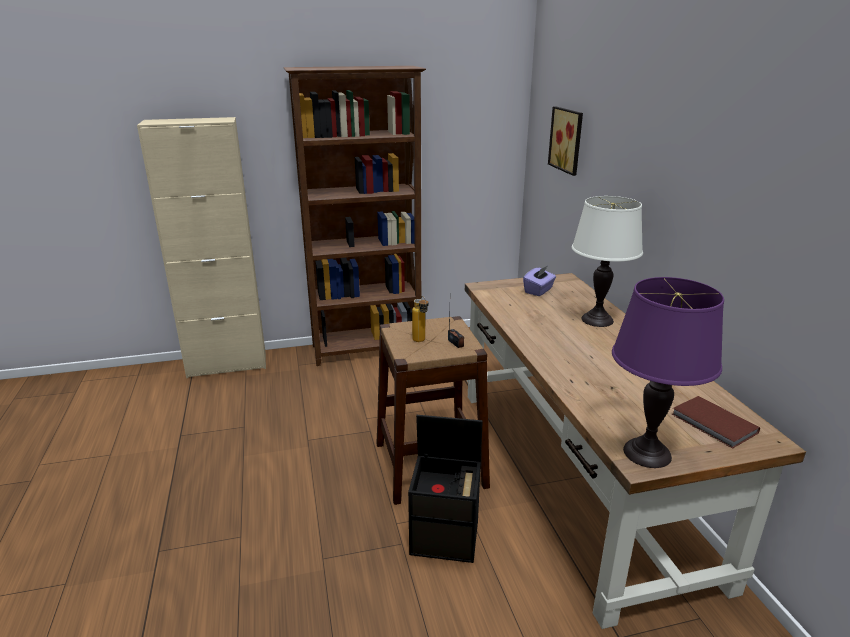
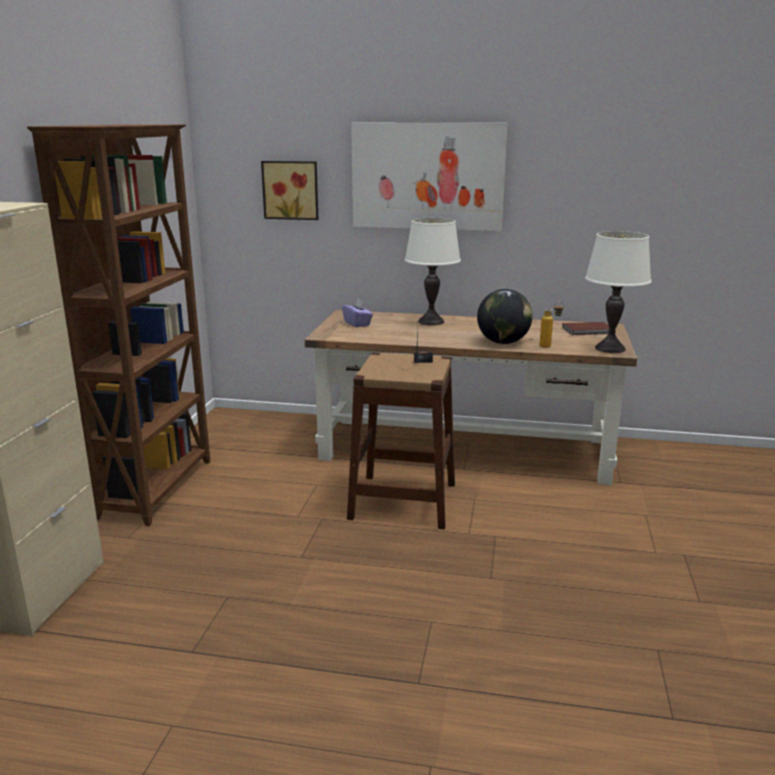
camera: 65 degrees left, 5 degrees down
black storage box [408,415,483,563] -> none
bottle [412,296,428,342] -> bottle moved to [540,302,564,348]
purple table lamp [612,277,724,468] -> white table lamp [585,231,652,353]
none -> picture [351,123,508,231]
none -> globe [477,289,533,344]

